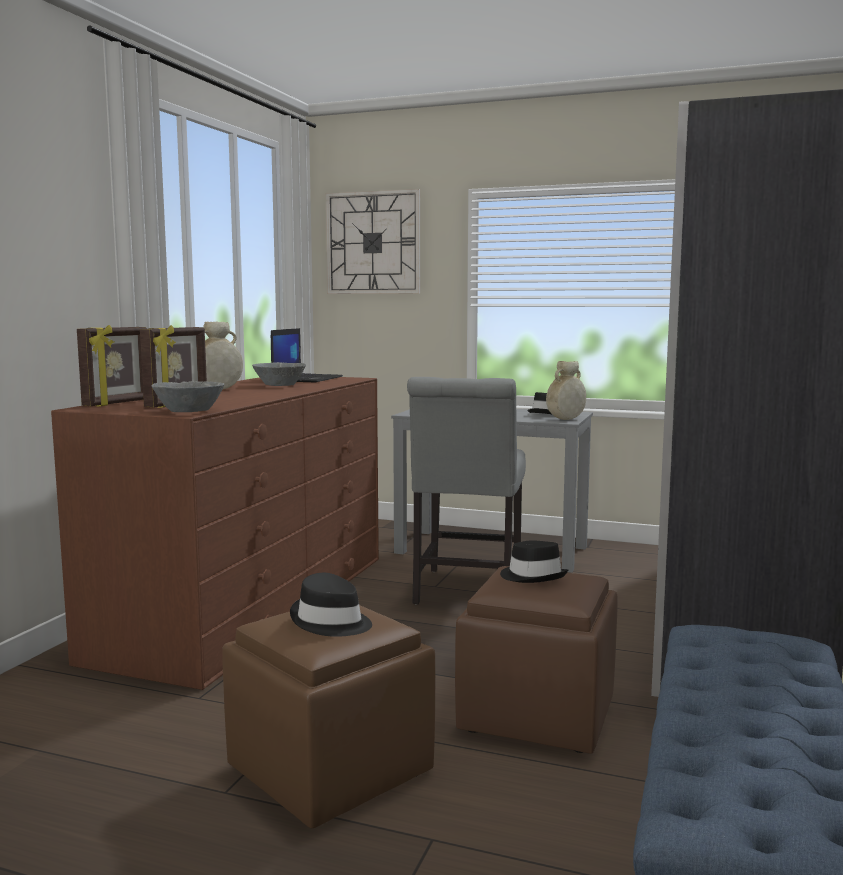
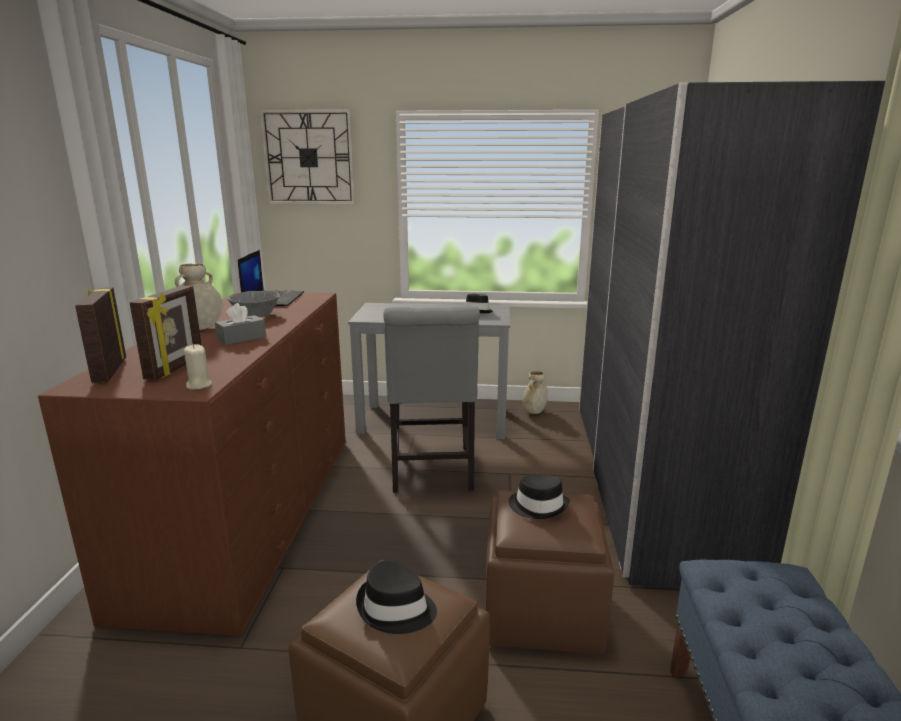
camera: 15 degrees left, 10 degrees up
picture frame [77,325,147,406] -> picture frame turned 150 degrees clockwise [75,287,126,383]
grey bowl [151,381,224,412] -> beige candle [184,344,212,389]
beige vase [546,361,586,420] -> beige vase moved to [522,371,548,414]
none -> grey tissue box [215,303,266,345]

